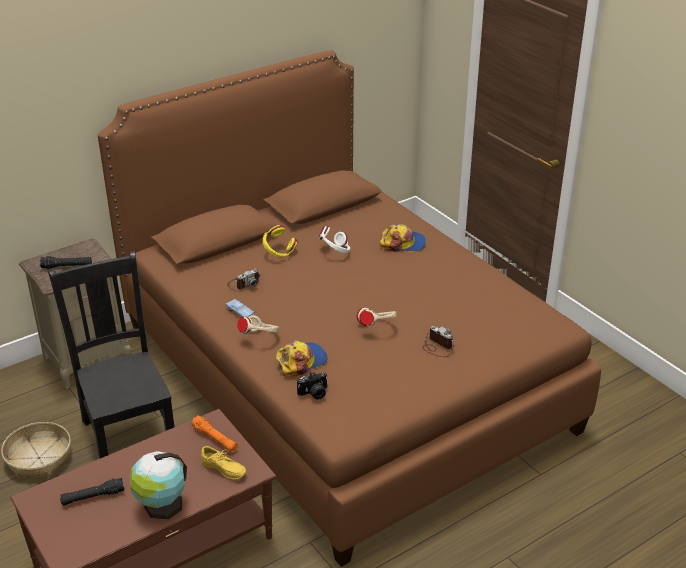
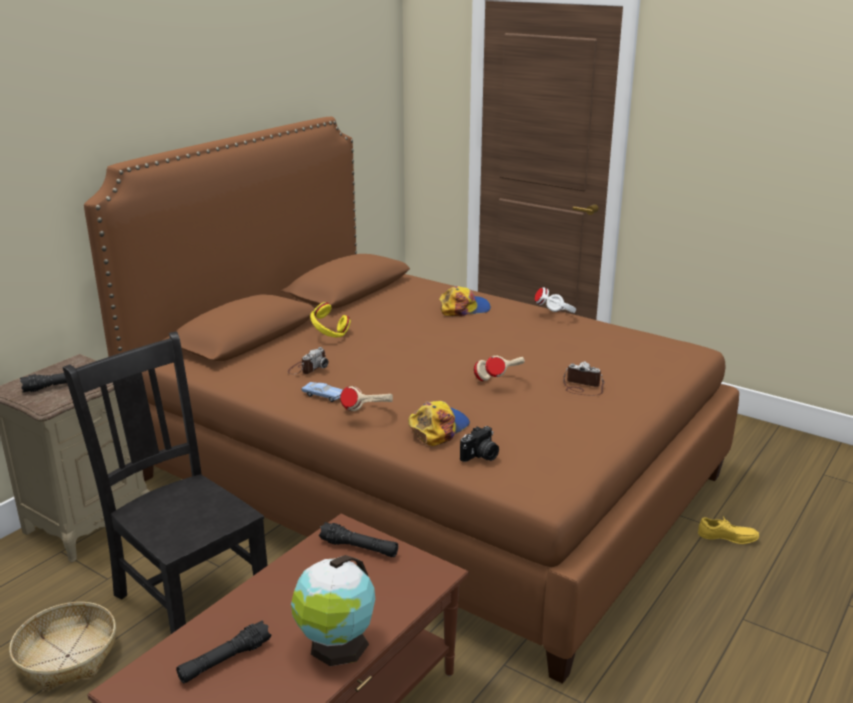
camera: 20 degrees left, 10 degrees down
orange flashlight [191,415,238,453] -> black flashlight [319,522,398,557]
yellow shoe [201,446,247,479] -> yellow shoe moved to [698,516,759,544]
white headphones [319,226,350,253] -> white headphones moved to [535,287,576,313]

